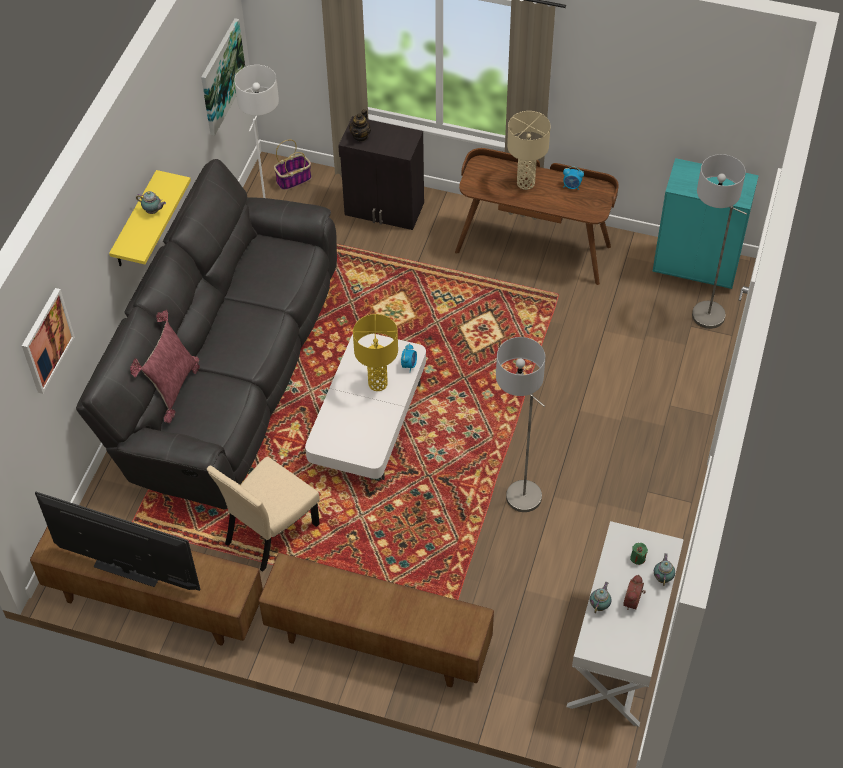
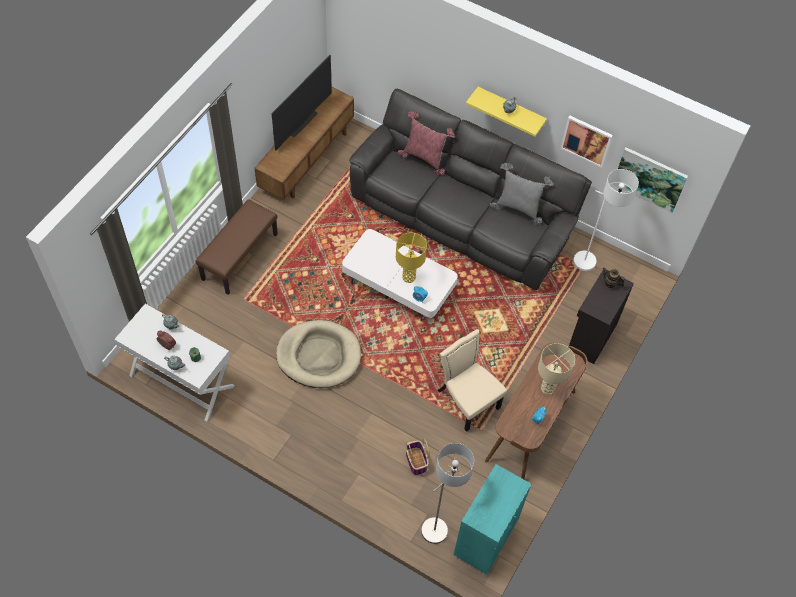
camera: 100 degrees right, 5 degrees up
picture [22,288,75,394] -> picture moved to [560,115,613,168]
beige chair [207,456,320,572] -> beige chair moved to [437,329,507,432]
brown tv stand [259,553,494,687] -> brown bench [196,199,278,294]
basket [274,139,312,190] -> basket moved to [406,438,429,476]
grey floor lamp [496,337,545,512] -> beige dog bed [276,320,361,388]
none -> grey pillow [489,163,553,225]

